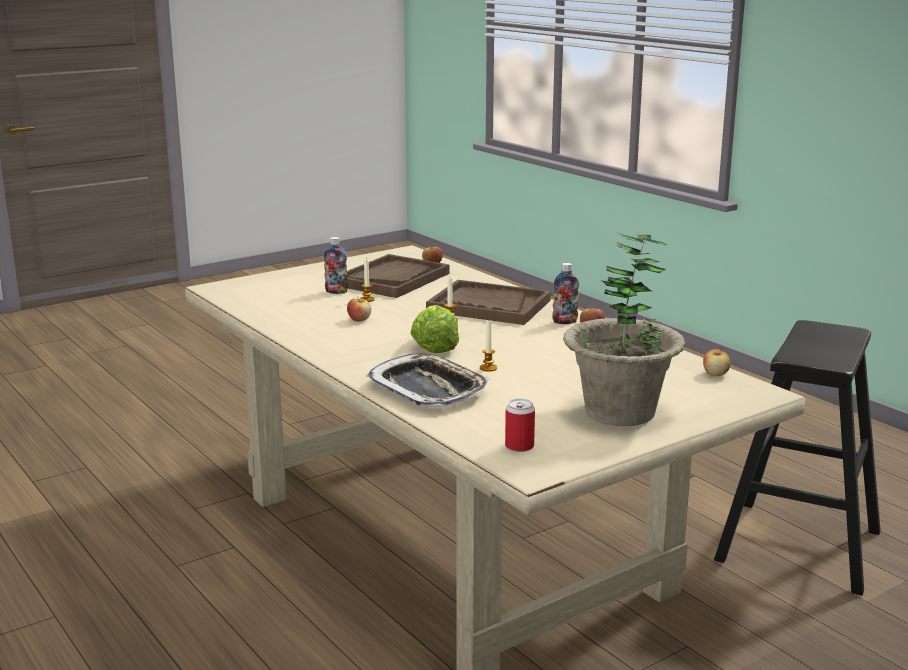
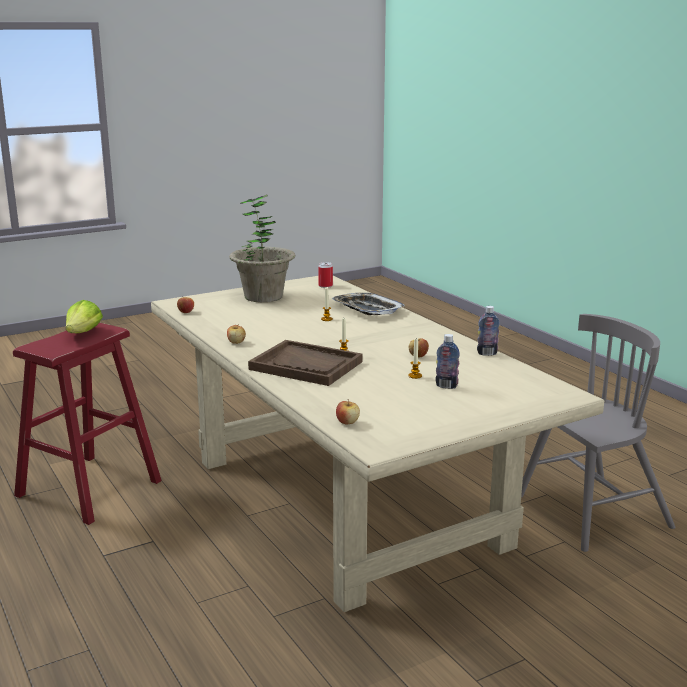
camera: 175 degrees left, 0 degrees up
brown tray [346,254,450,298] -> none
lettuce [410,305,459,353] -> lettuce moved to [66,300,103,333]
bottle [552,263,579,324] -> bottle moved to [477,306,500,356]
black stool [714,320,881,595] -> red stool [13,323,162,525]
none -> grey chair [521,314,676,552]

